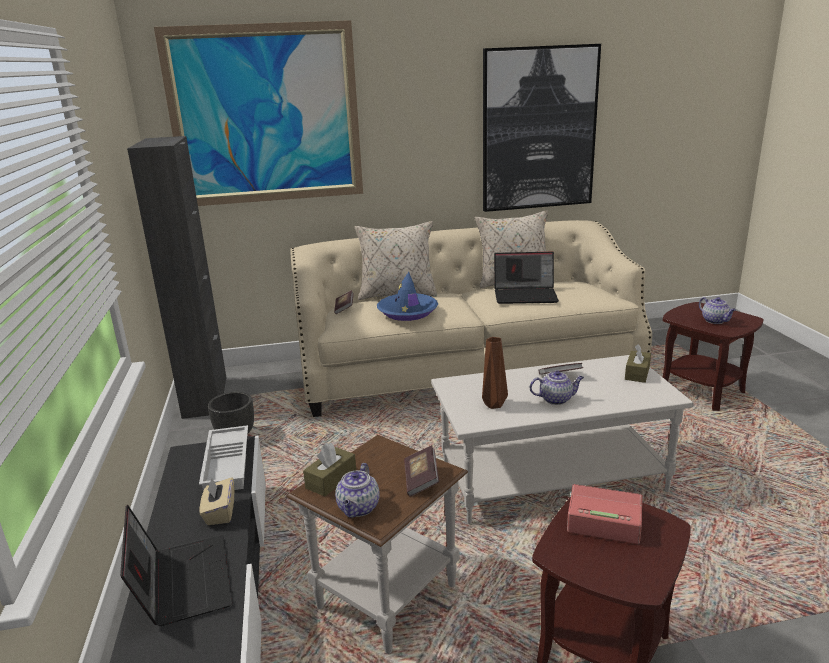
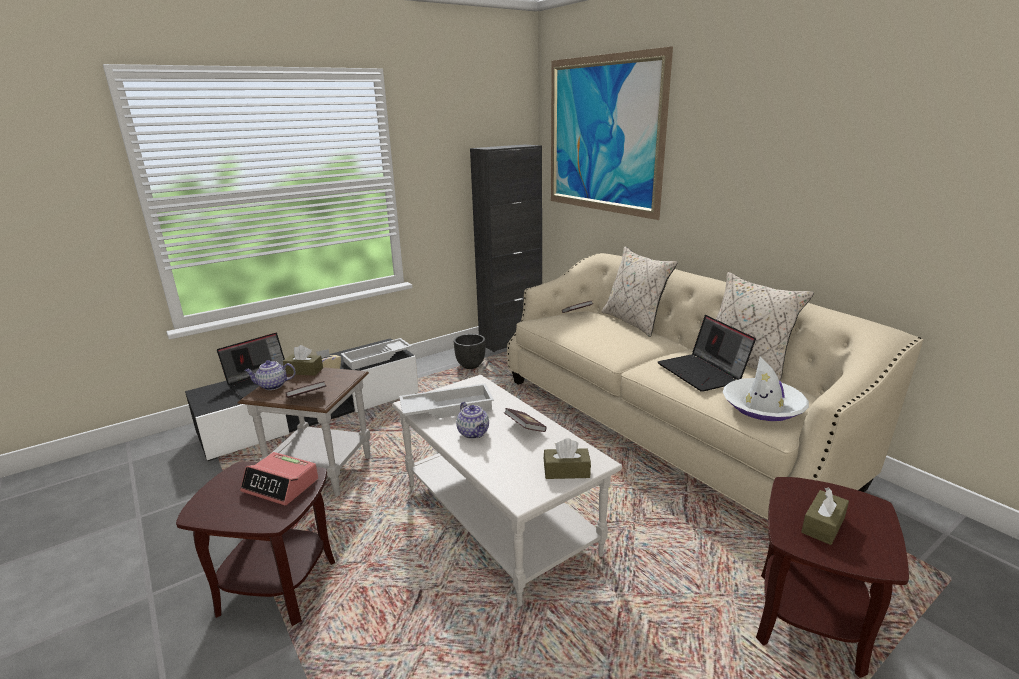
camera: 65 degrees right, 0 degrees up
blue hat [377,272,438,321] -> none
brown vase [482,337,508,409] -> white tray [399,384,494,418]
picture [483,44,601,212] -> none
alarm clock [567,484,643,544] -> alarm clock turned 120 degrees clockwise [240,452,319,506]
teapot [699,297,736,324] -> brown tissue box [801,488,849,545]
none -> white hat [723,356,809,421]

